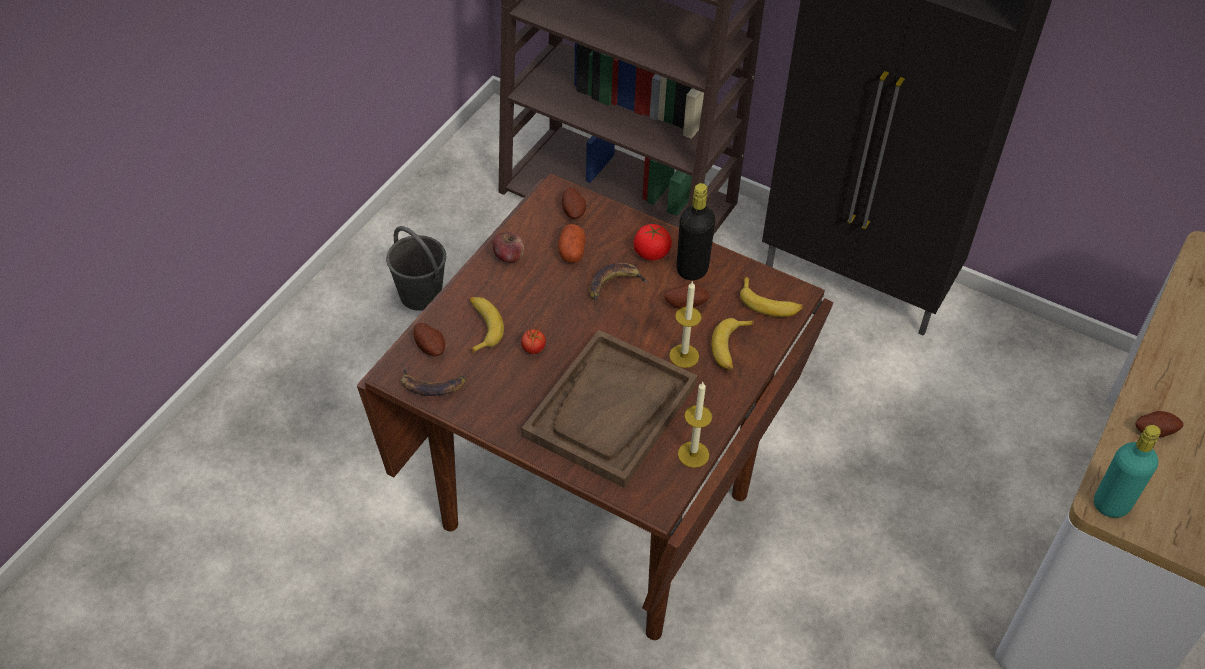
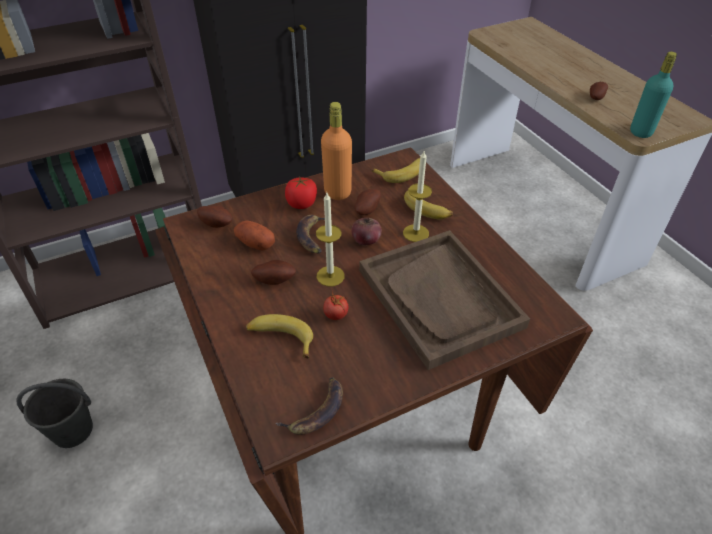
camera: 55 degrees left, 5 degrees down
potato [414,323,445,356] -> potato moved to [251,260,296,285]
apple [493,232,524,263] -> apple moved to [351,218,382,245]
black bottle [676,183,715,280] -> orange bottle [321,102,352,200]
candle [678,382,712,468] -> candle moved to [316,193,345,286]

